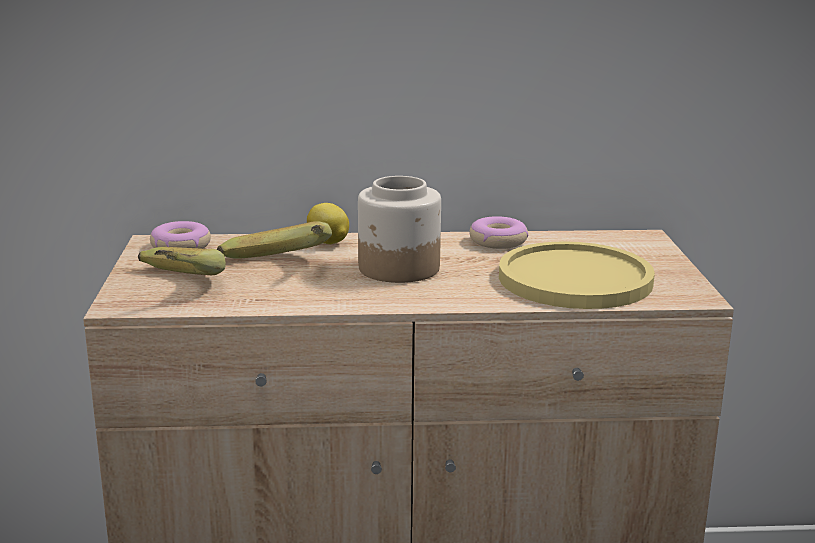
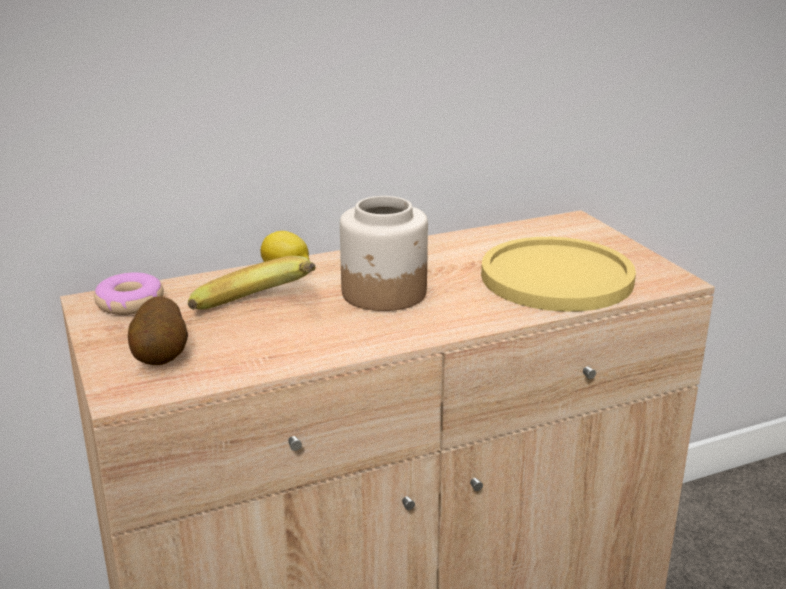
camera: 20 degrees left, 5 degrees up
banana [138,247,226,275] -> potato [128,296,188,365]
donut [469,216,528,249] -> none

